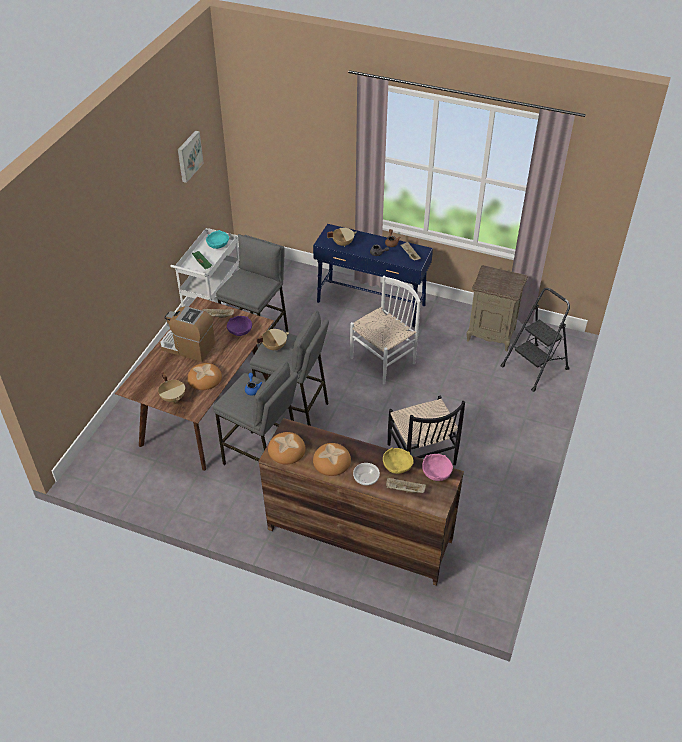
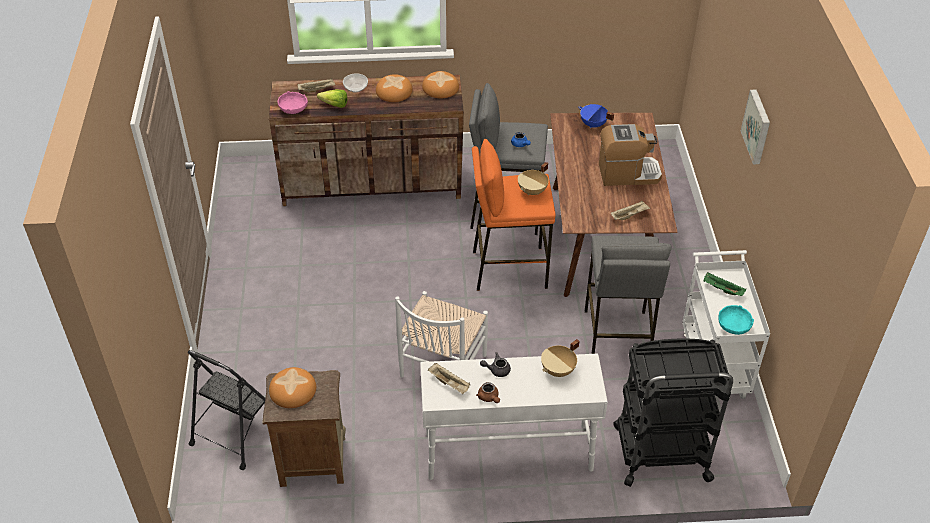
camera: 155 degrees right, 0 degrees up
beige cooking pot [158,372,185,402] -> blue cooking pot [578,104,614,128]
picture [178,131,204,183] -> picture moved to [741,89,770,165]
bread [187,363,222,390] -> bread moved to [269,367,316,408]
purple bowl [227,316,252,336] -> none
grey stool [250,311,329,426] -> orange stool [472,139,556,291]
blue console table [313,224,433,327] -> white console table [420,354,608,480]
yellow bowl [383,448,414,474] -> lettuce [317,90,348,108]
black chair [388,396,465,465] -> none
none -> black cart [614,339,733,487]

